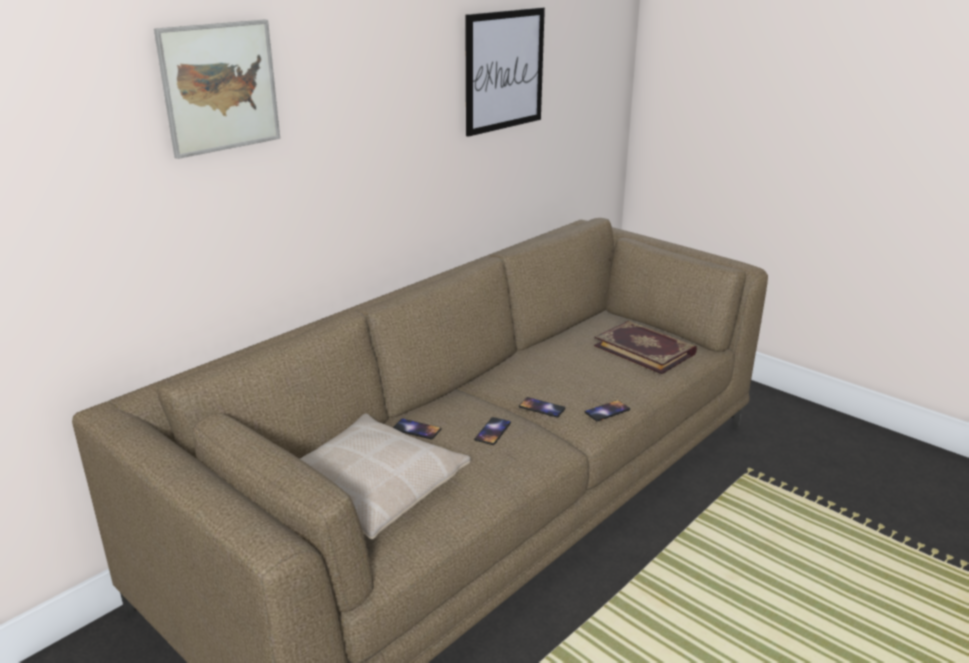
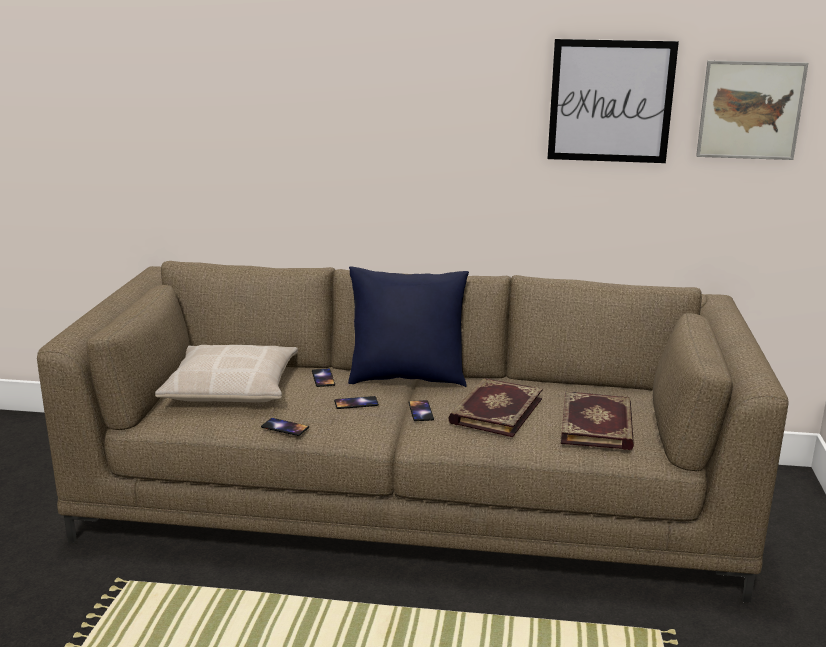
camera: 55 degrees right, 5 degrees down
picture [154,20,280,159] -> picture moved to [696,61,808,160]
phone [585,400,630,421] -> phone moved to [261,418,309,436]
none -> blue pillow [348,267,469,387]
none -> book [448,378,543,437]

